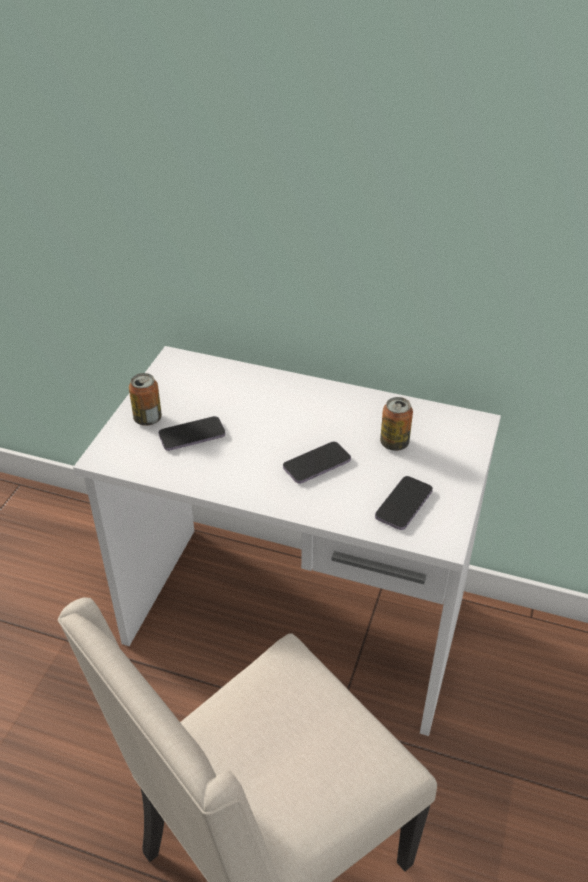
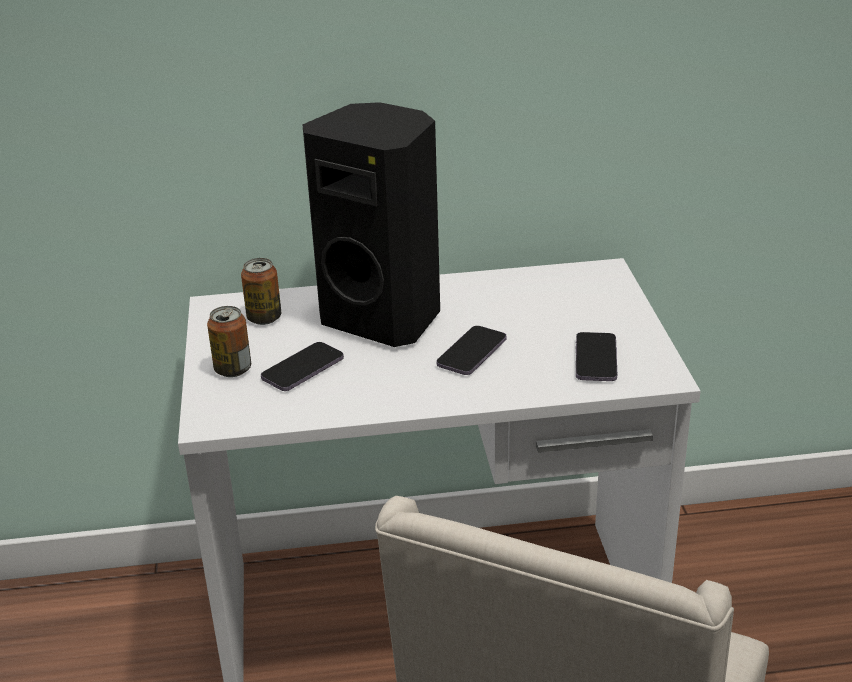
camera: 25 degrees left, 10 degrees down
can [380,397,413,451] -> can moved to [241,258,281,325]
none -> black speaker [302,102,440,347]

